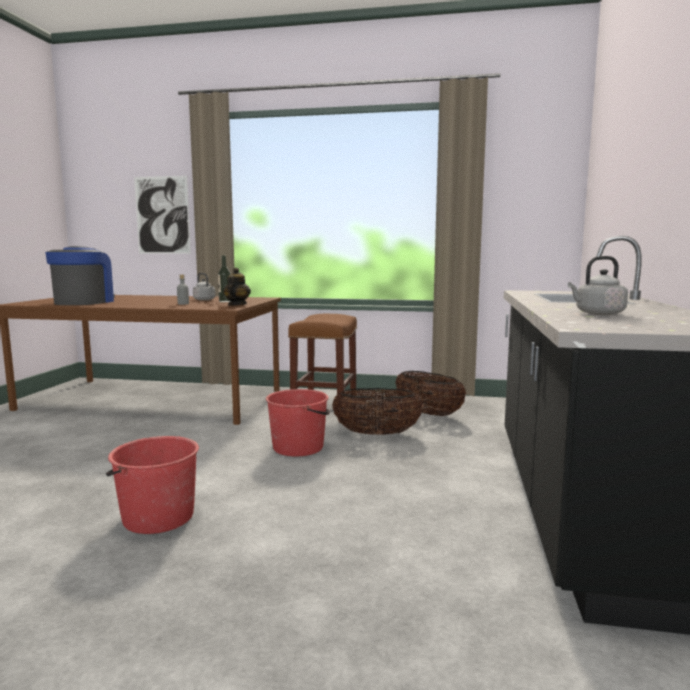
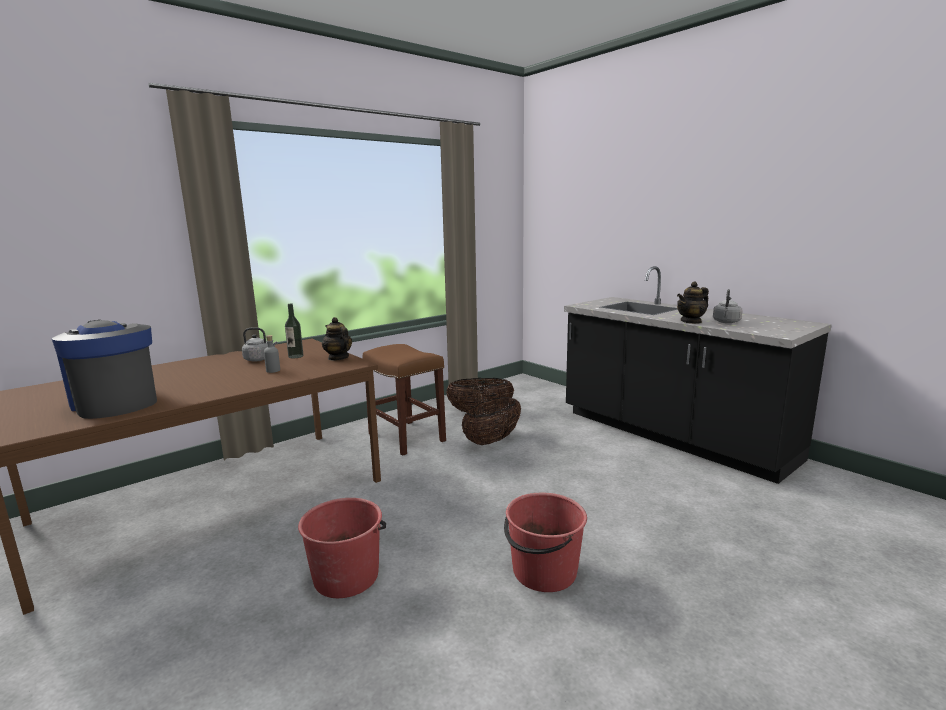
camera: 50 degrees left, 5 degrees up
picture [134,176,191,254] -> none
red bucket [266,389,330,456] -> red bucket moved to [298,498,386,598]
none -> teapot [677,281,709,324]

